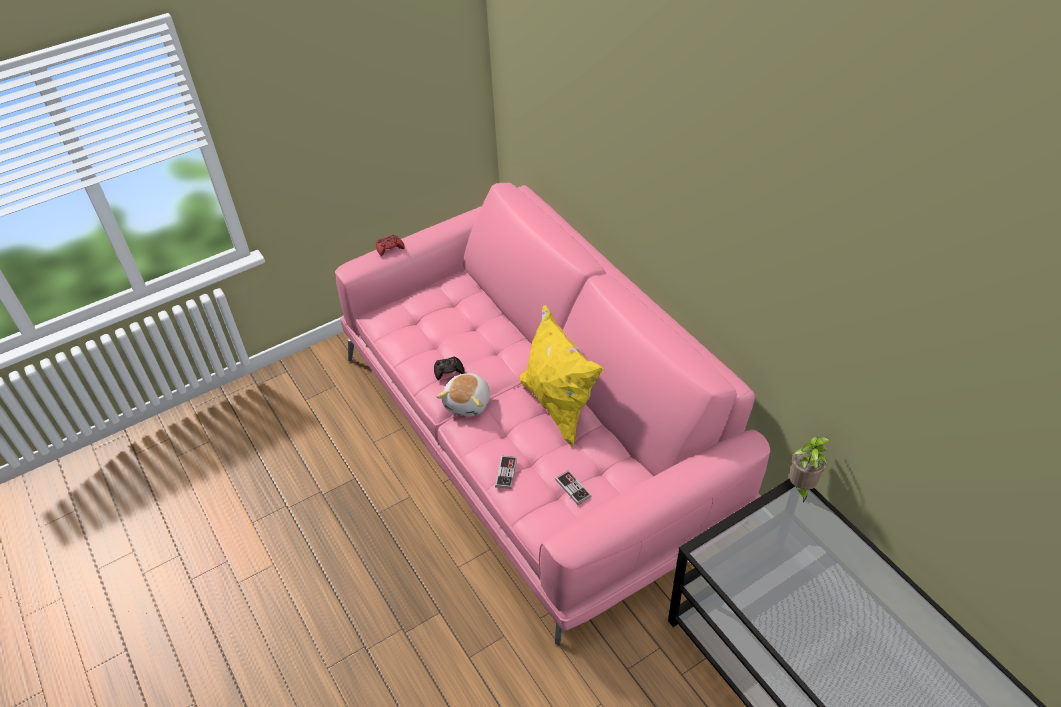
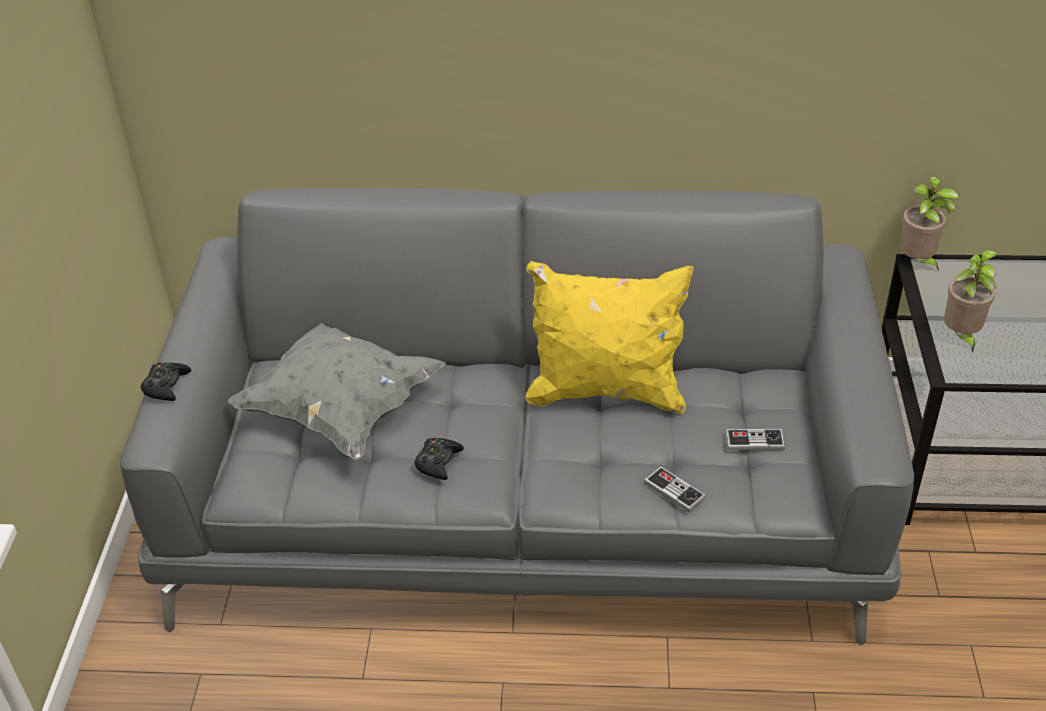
camera: 55 degrees left, 5 degrees down
pink sofa [335,183,770,645] -> grey sofa [120,188,914,645]
red game controller [376,235,405,256] -> black game controller [141,363,191,401]
plush toy [437,373,490,417] -> none
none -> grey pillow [228,323,446,460]
none -> potted plant [944,250,997,352]

